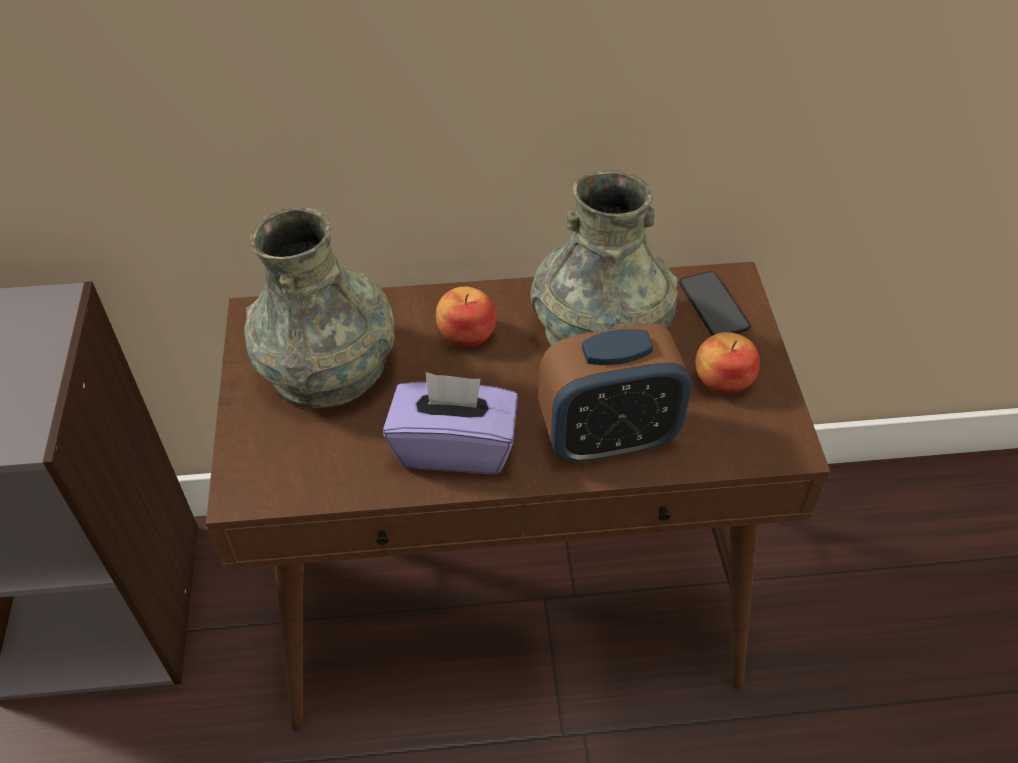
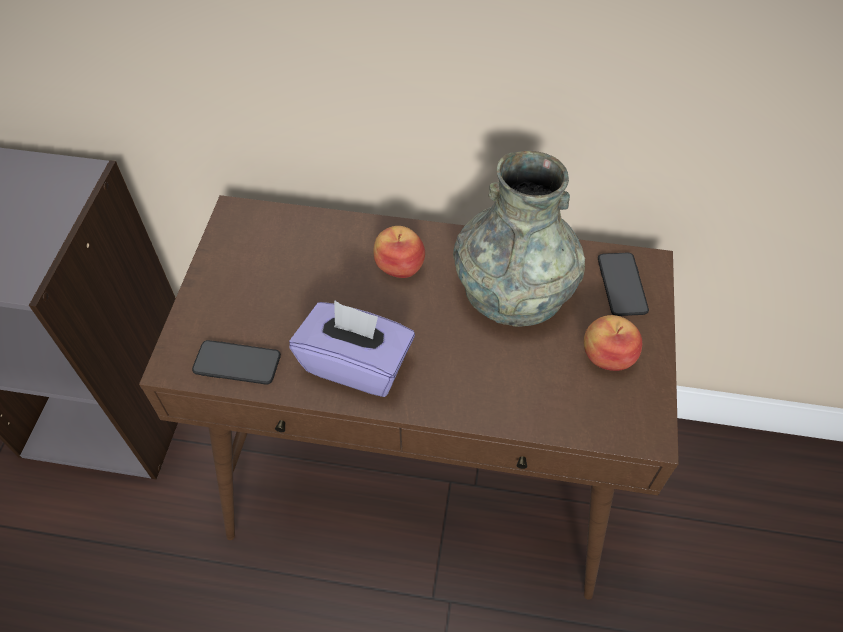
camera: 15 degrees right, 5 degrees up
grey vase [244,207,395,408] -> none
alarm clock [539,324,691,463] -> none
none -> phone [192,340,281,385]

